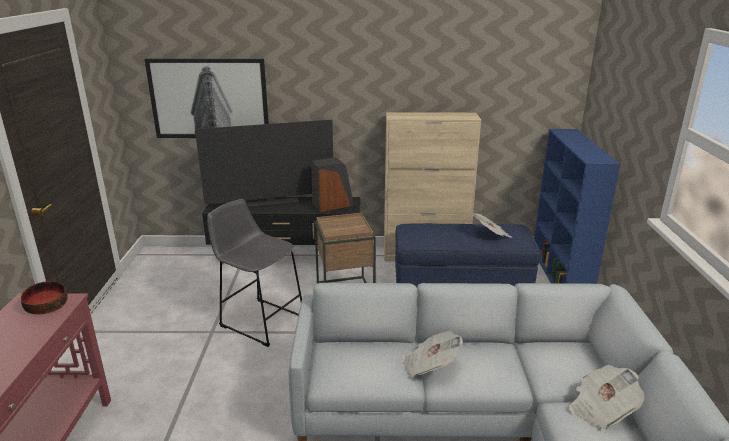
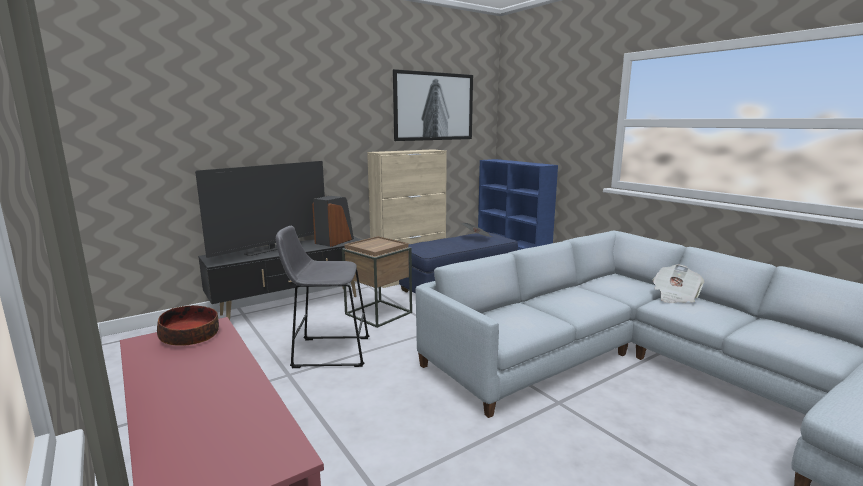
camera: 35 degrees left, 10 degrees down
picture [145,58,269,138] -> picture moved to [393,69,473,141]
newspaper [401,331,463,377] -> none

